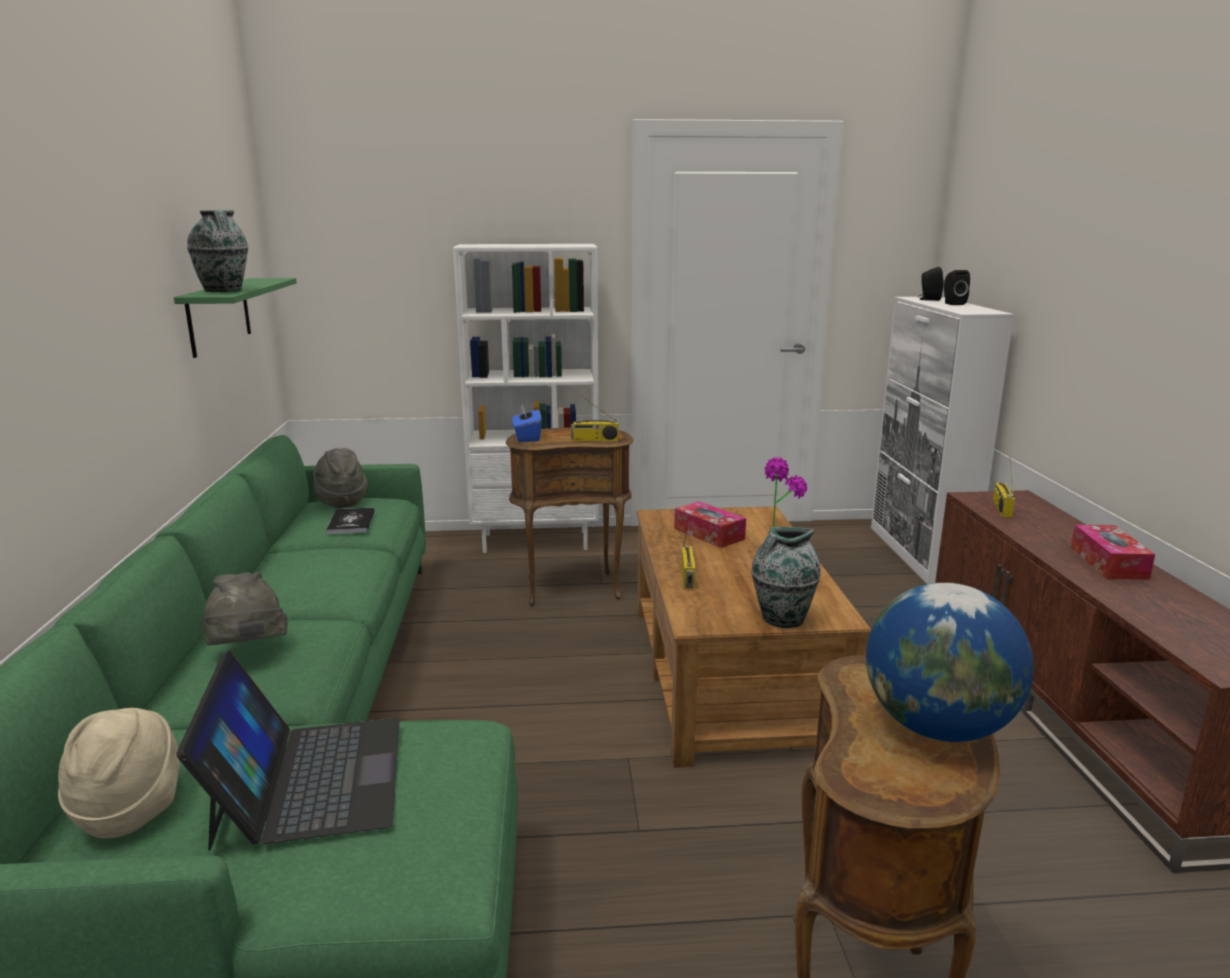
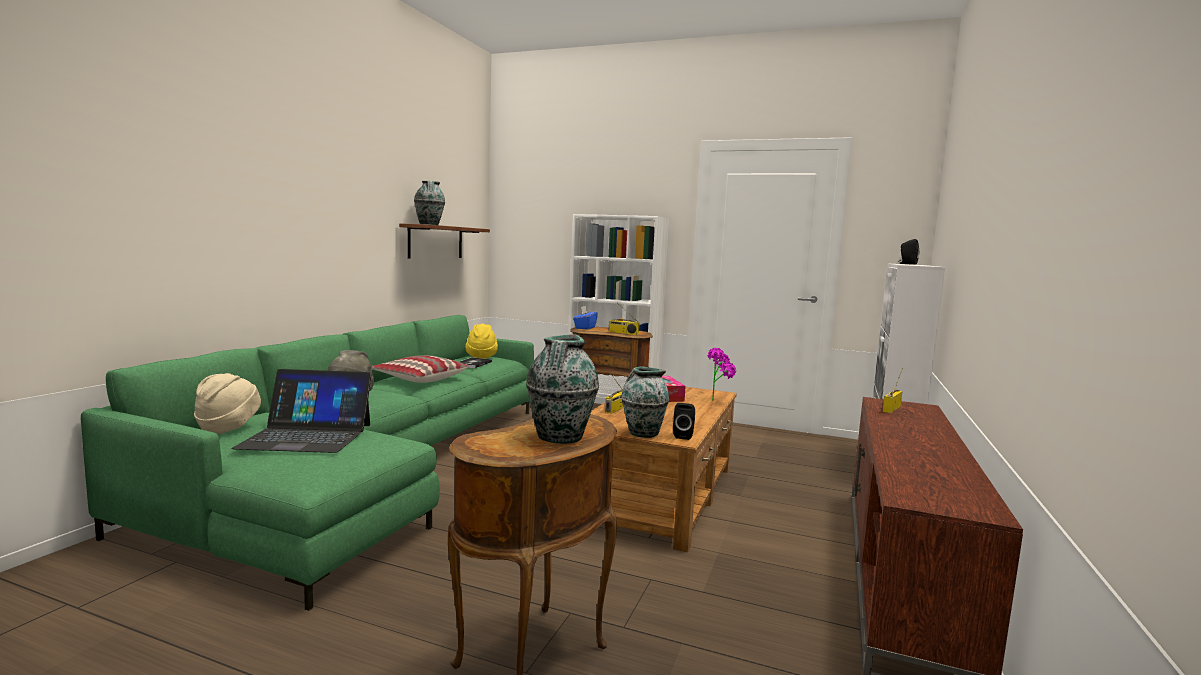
camera: 25 degrees right, 10 degrees down
green shelf [174,278,297,358] -> brown shelf [399,223,490,258]
laptop [176,650,400,851] -> laptop turned 75 degrees clockwise [231,369,372,453]
grey hat [313,448,368,508] -> yellow hat [466,324,498,359]
globe [866,583,1034,742] -> vase [526,334,599,444]
black speaker [944,270,970,305] -> black speaker moved to [673,403,695,440]
tissue box [1071,524,1155,580] -> none
none -> pillow [371,355,469,383]

